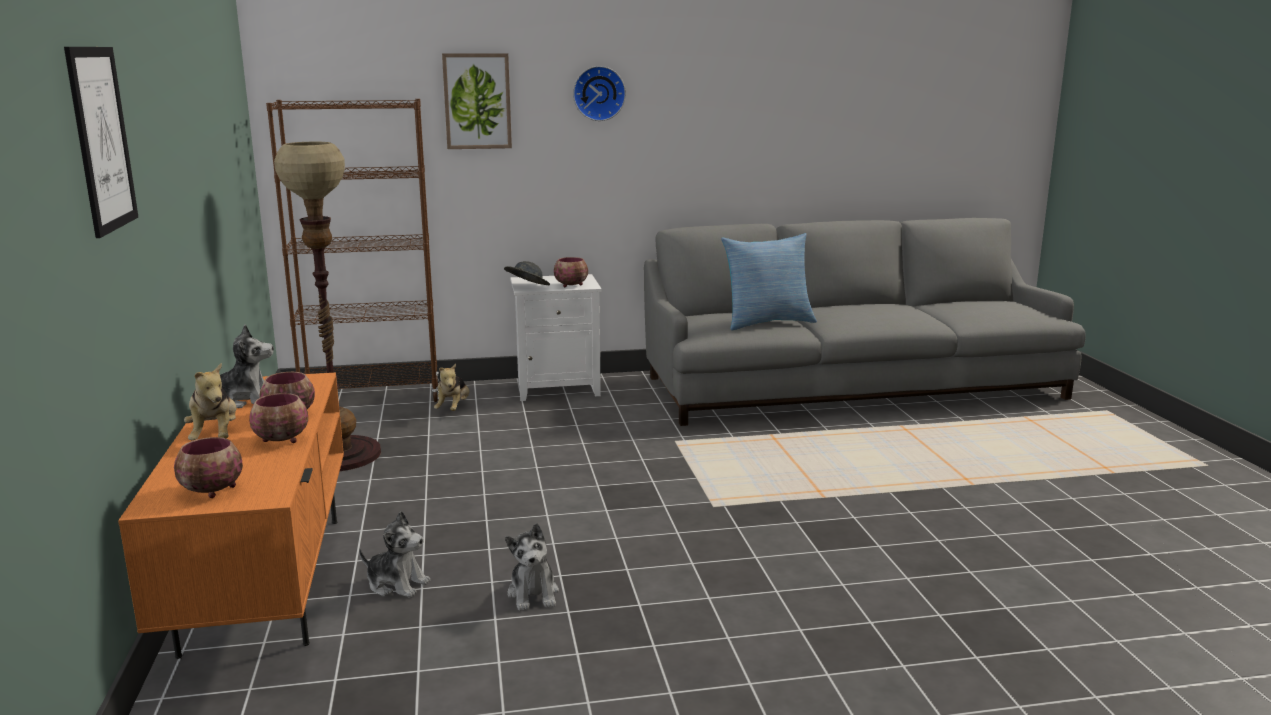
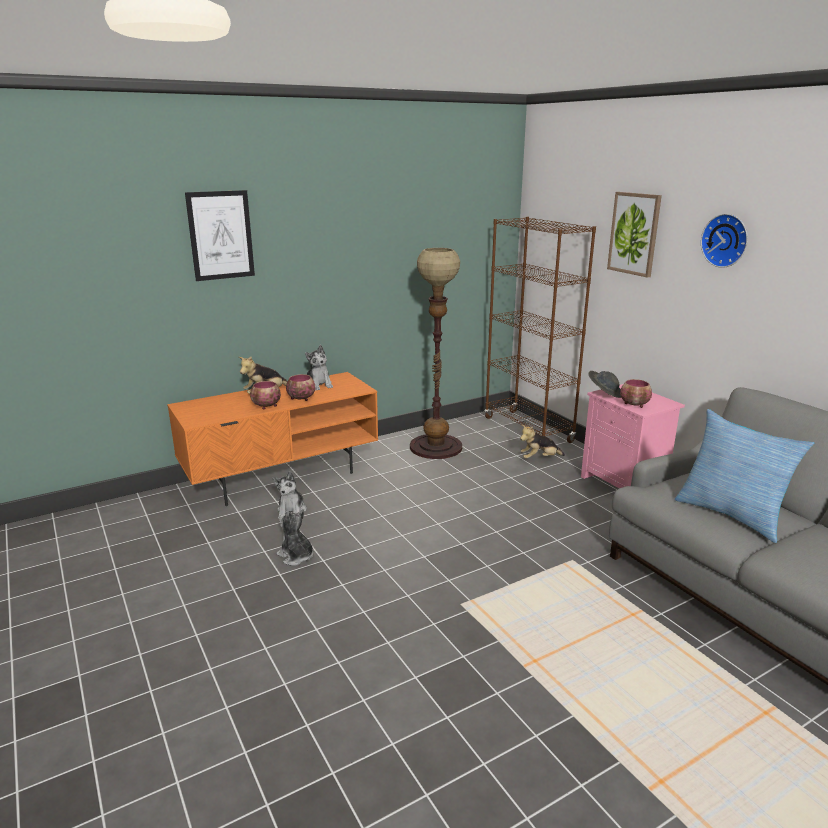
camera: 70 degrees right, 5 degrees up
bowl [174,437,243,498] -> none
plush toy [505,523,559,611] -> plush toy turned 75 degrees clockwise [276,509,314,566]
white nightstand [510,274,602,401] -> pink nightstand [581,384,685,488]

